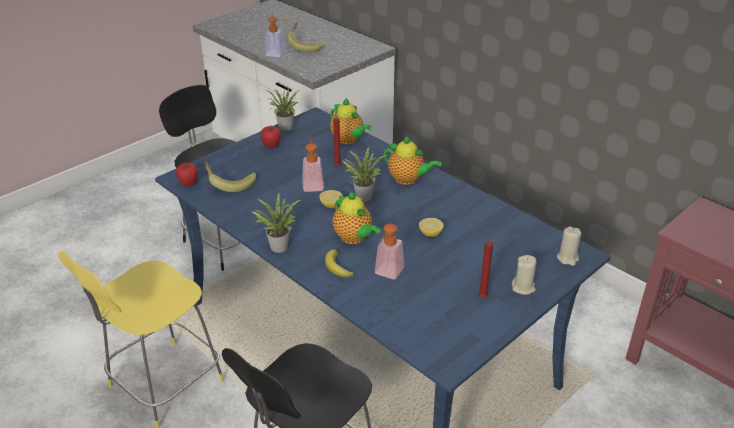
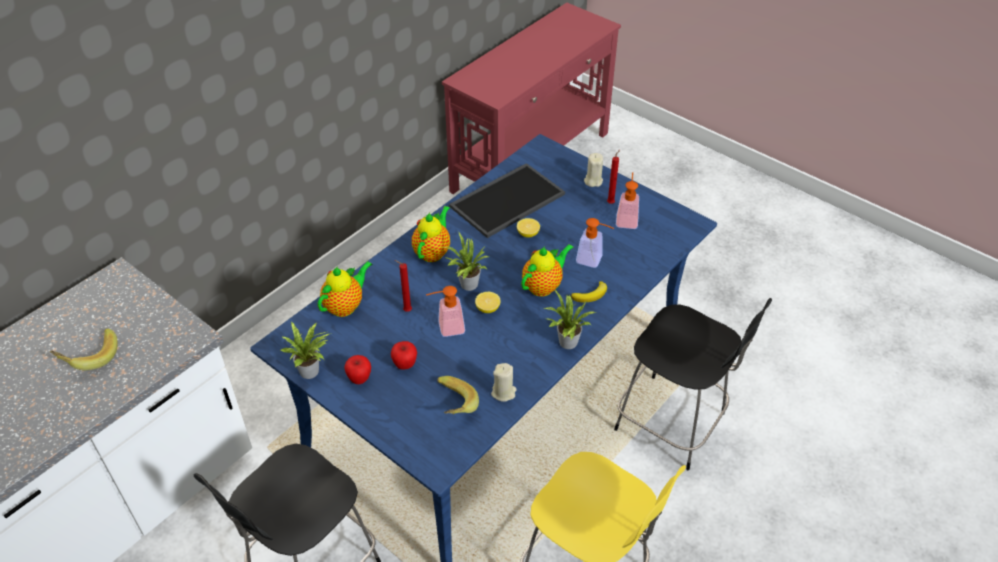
camera: 95 degrees left, 10 degrees up
apple [176,162,198,187] -> apple moved to [391,341,417,370]
soap dispenser [265,17,288,57] -> soap dispenser moved to [616,172,639,229]
beige candle [557,227,581,266] -> beige candle moved to [491,363,517,402]
none -> tray [449,163,565,238]

